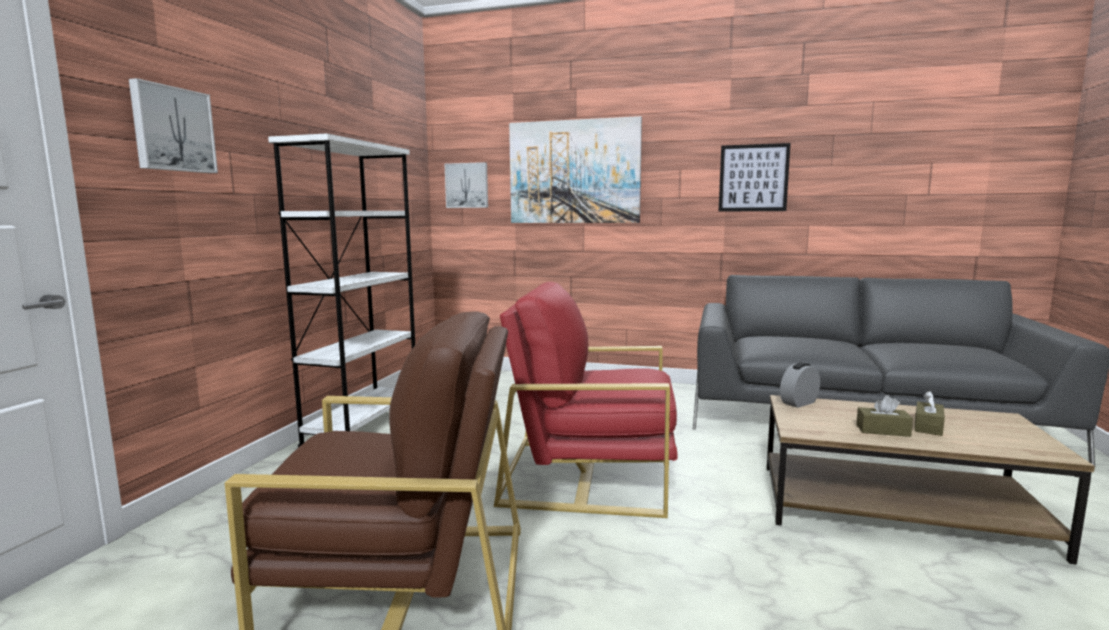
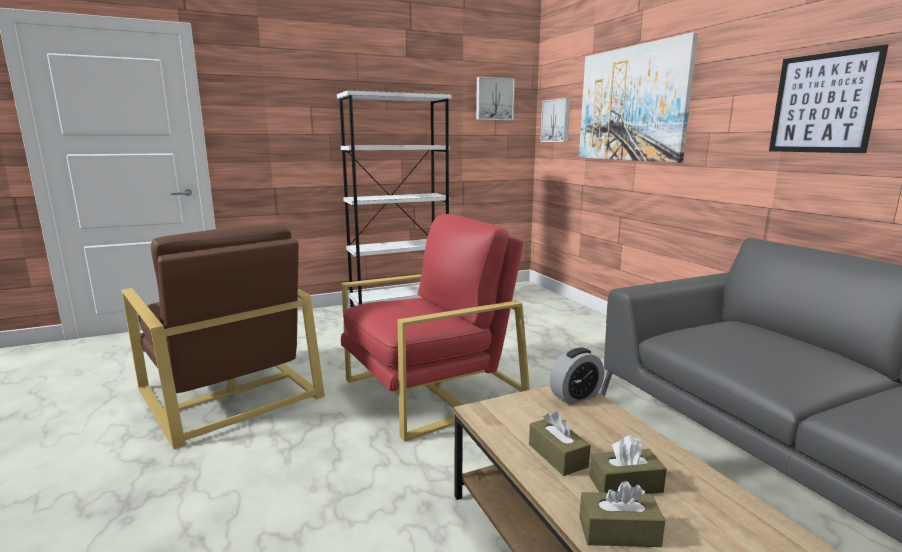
camera: 50 degrees right, 5 degrees up
picture [129,78,218,173] -> picture moved to [476,77,515,120]
red armchair [494,282,678,518] -> red armchair turned 90 degrees clockwise [341,214,530,442]
alarm clock [780,362,820,408] -> alarm clock turned 135 degrees clockwise [550,348,604,405]
none -> brown tissue box [579,481,665,547]

